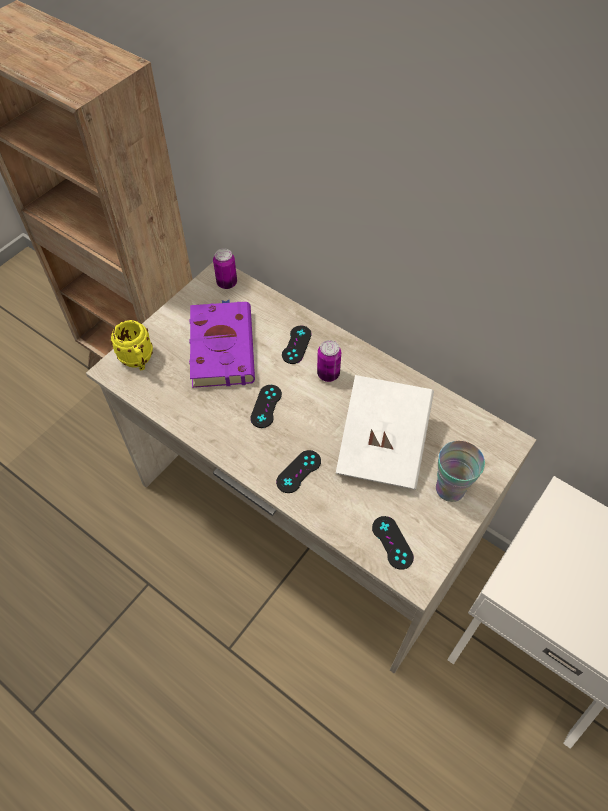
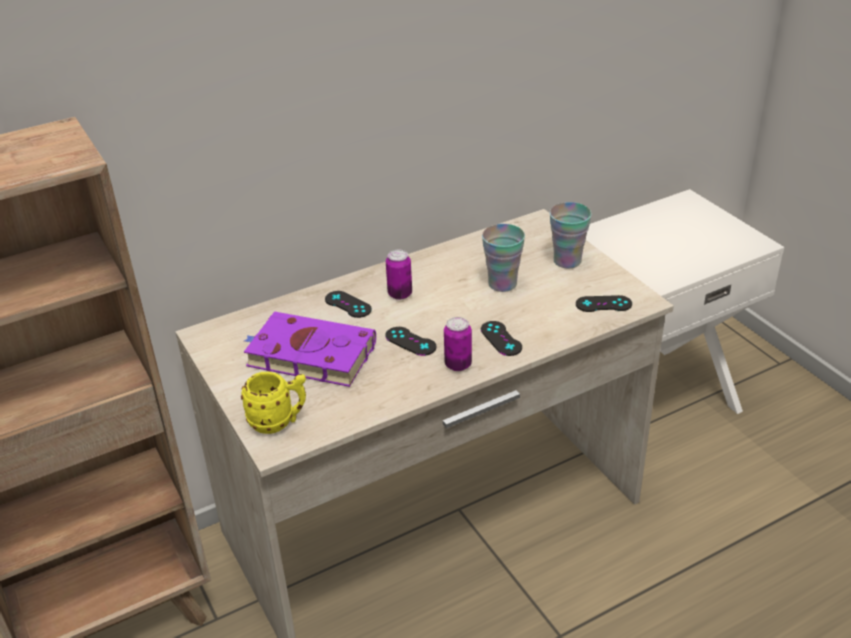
camera: 65 degrees left, 20 degrees down
can [213,248,237,289] -> can moved to [444,317,472,371]
white book [336,375,434,490] -> cup [482,224,525,292]

